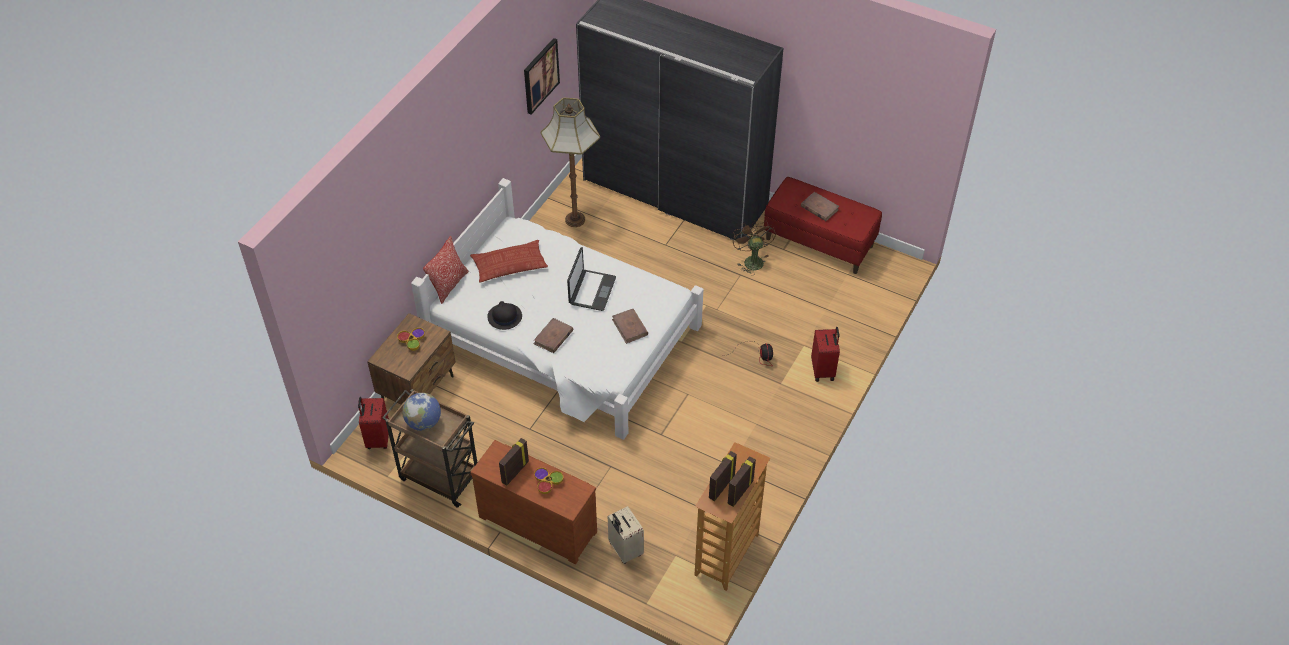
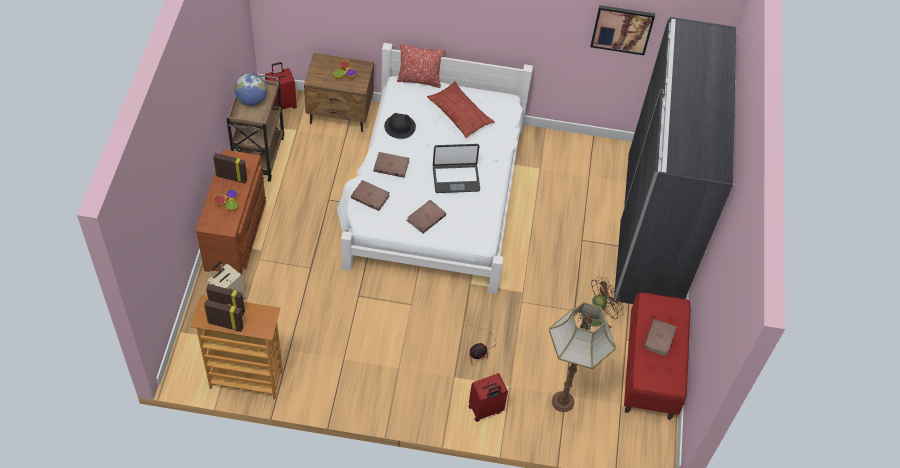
camera: 65 degrees right, 5 degrees up
floor lamp [541,98,600,227] -> floor lamp moved to [549,302,616,412]
none -> brown book [351,180,390,211]

